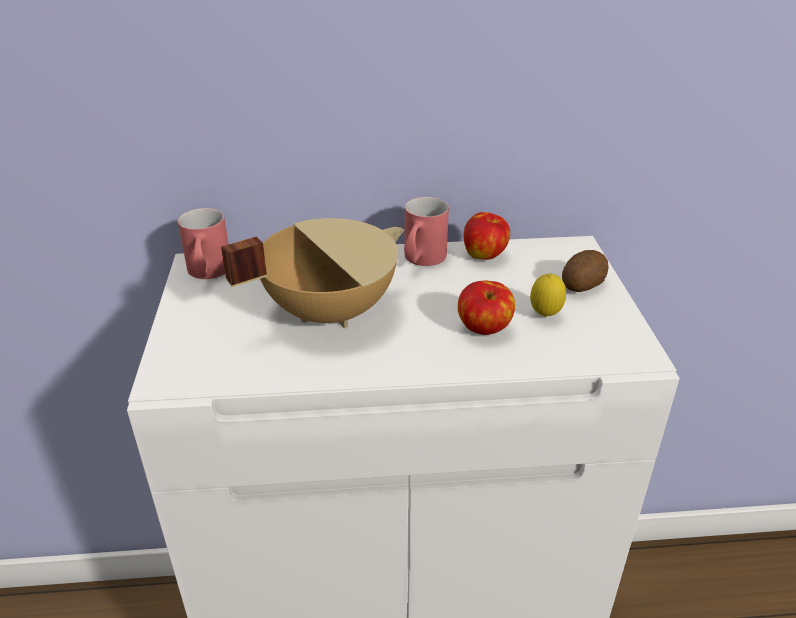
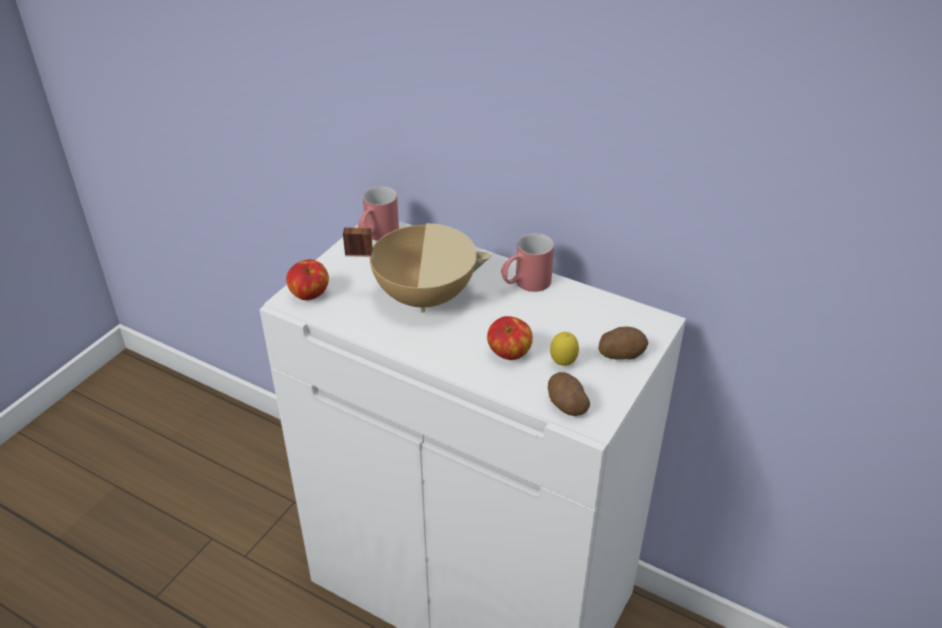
camera: 35 degrees right, 5 degrees up
apple [463,212,510,260] -> apple moved to [286,259,329,300]
none -> potato [548,372,590,416]

